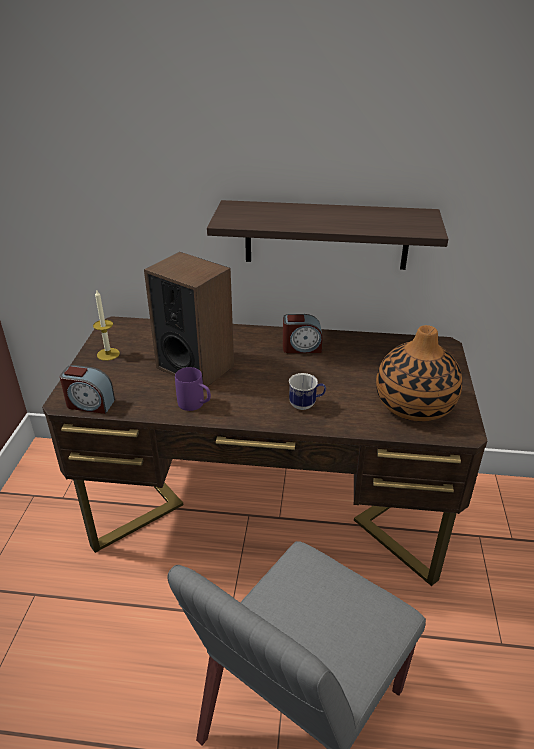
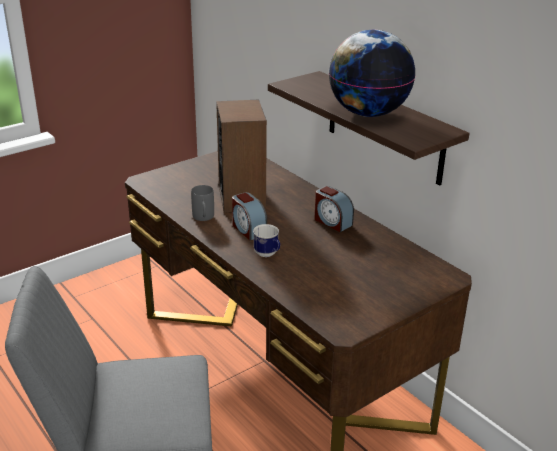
camera: 45 degrees right, 5 degrees down
alarm clock [60,365,115,414] -> alarm clock moved to [232,192,267,240]
candle [93,290,120,361] -> none
purple mug [175,367,211,411] -> grey mug [191,185,214,221]
vase [376,325,462,421] -> none
none -> globe [329,30,415,117]

